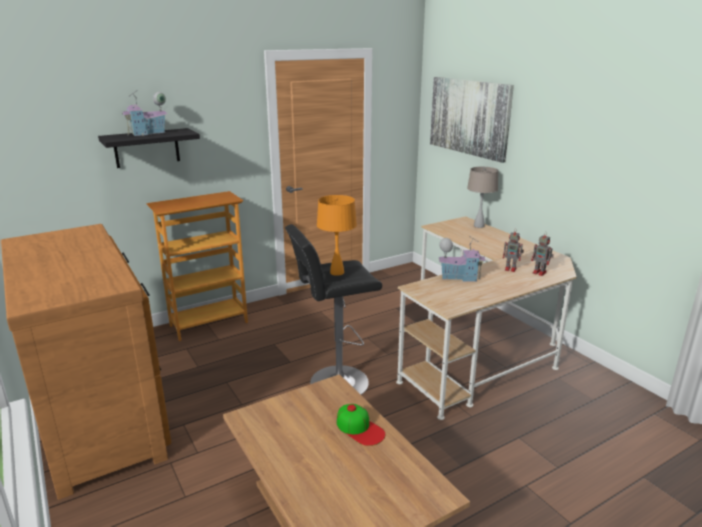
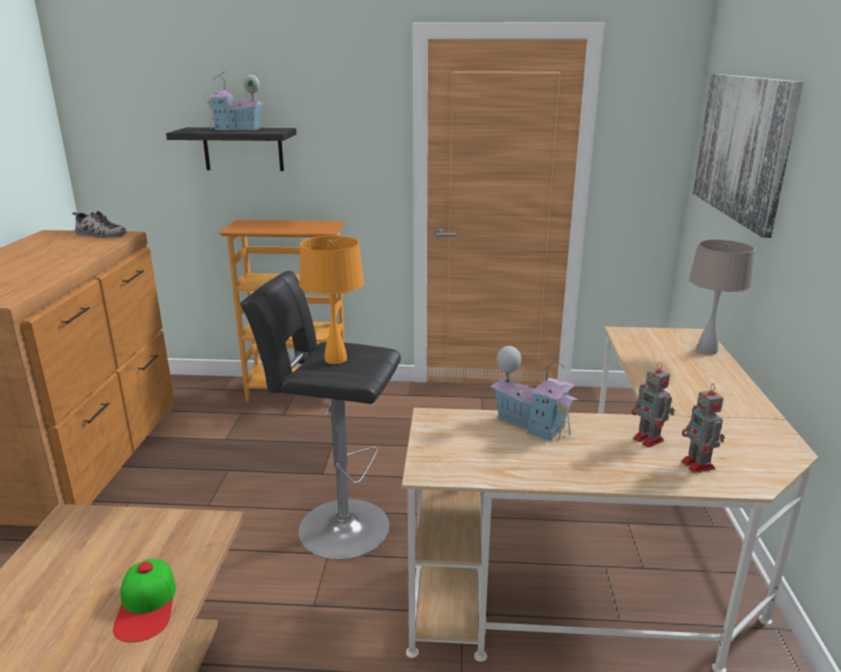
camera: 35 degrees right, 0 degrees up
none -> shoe [72,211,126,238]

